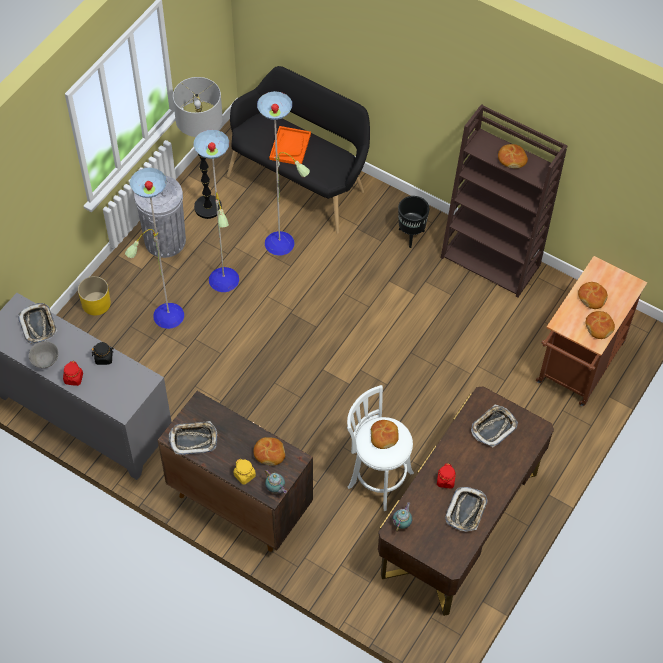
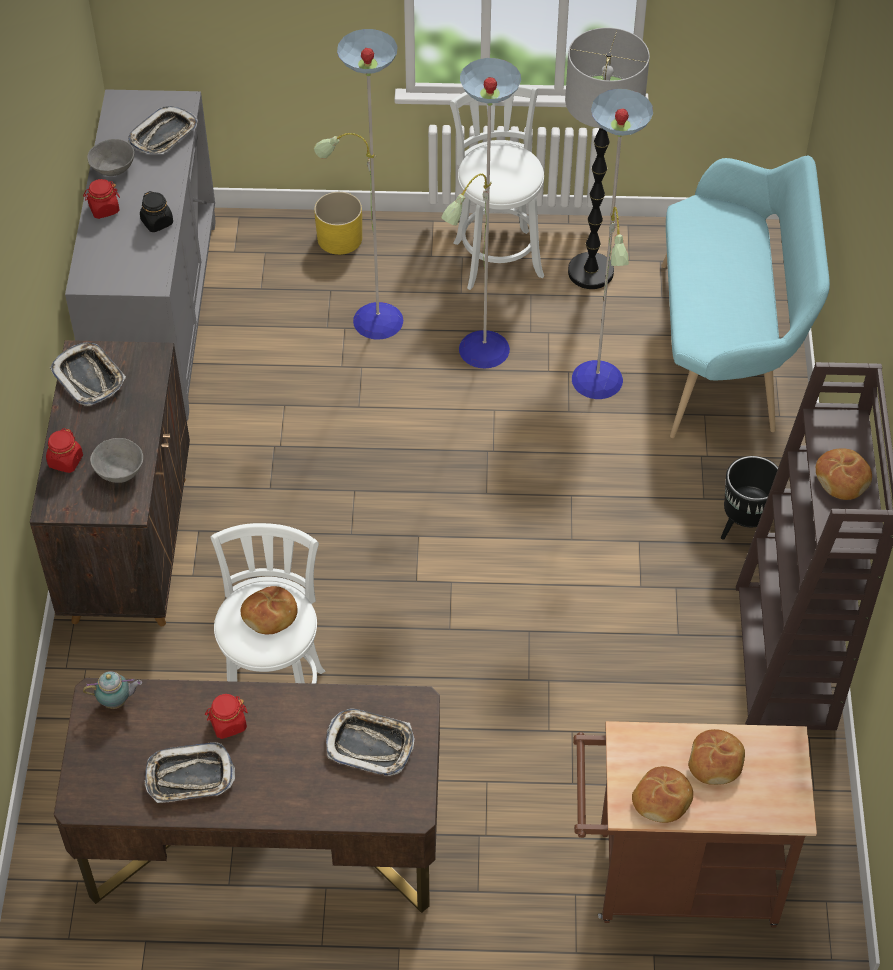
camera: 60 degrees right, 5 degrees down
grey trash can [134,176,186,258] -> white stool [450,85,544,290]
black bench [227,66,370,234] -> turquoise bench [662,156,830,438]
yellow jar [234,459,256,484] -> red jar [46,428,83,473]
bread [253,437,285,466] -> grey bowl [90,438,143,483]
teapot [265,470,287,494] -> none
orange tray [269,126,311,164] -> none

